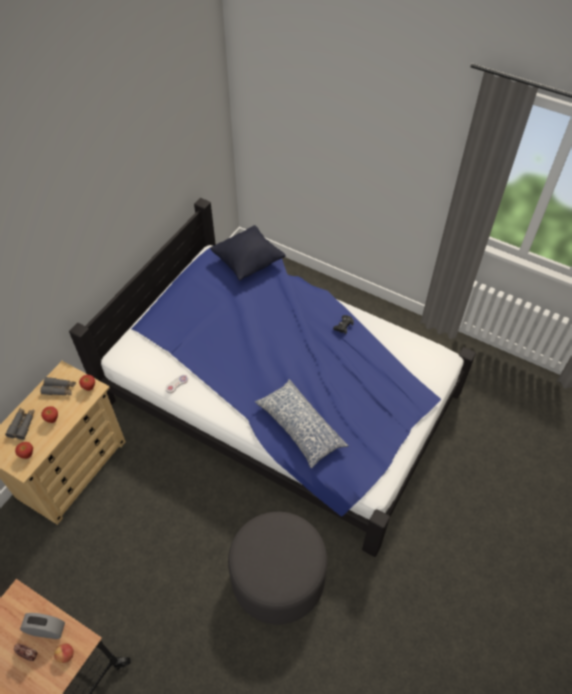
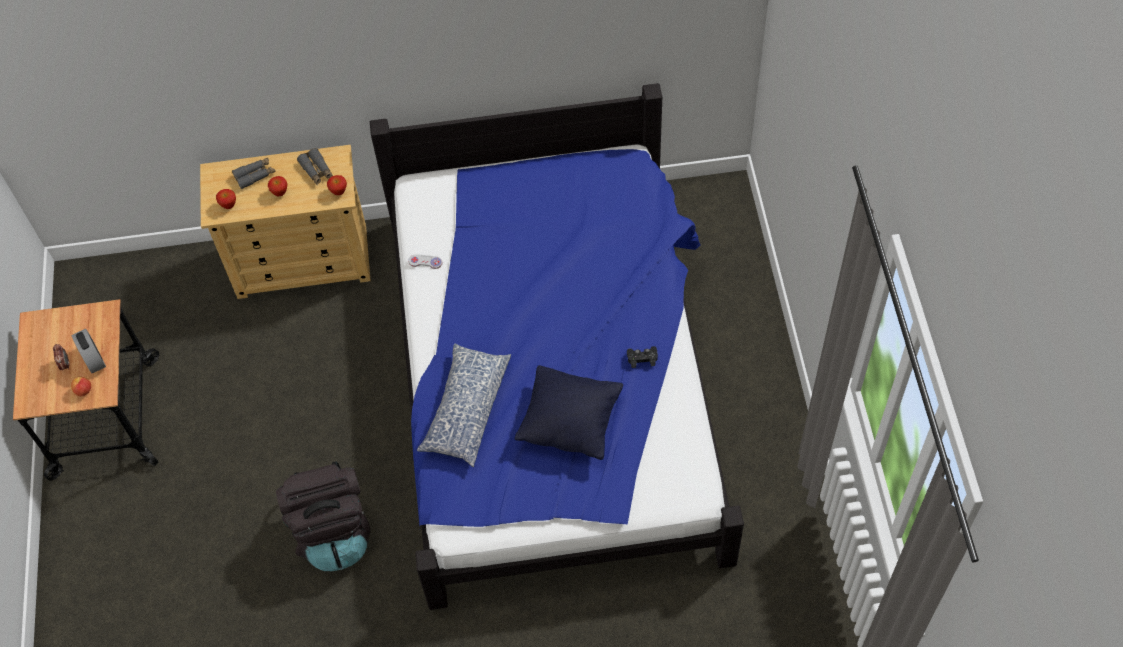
camera: 55 degrees right, 5 degrees up
black pillow [210,225,286,281] -> black pillow moved to [515,365,623,460]
grey ottoman [228,512,327,625] -> black backpack [276,461,370,571]

